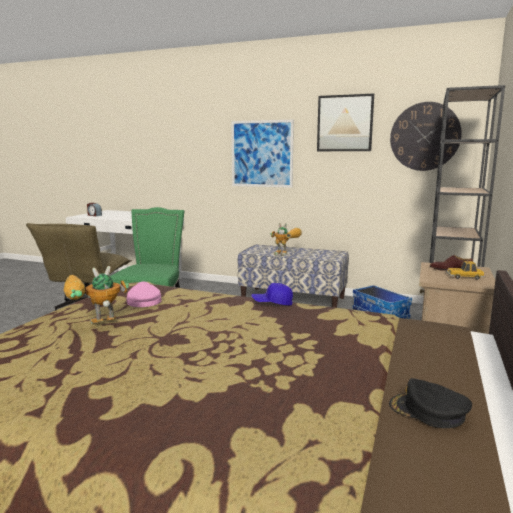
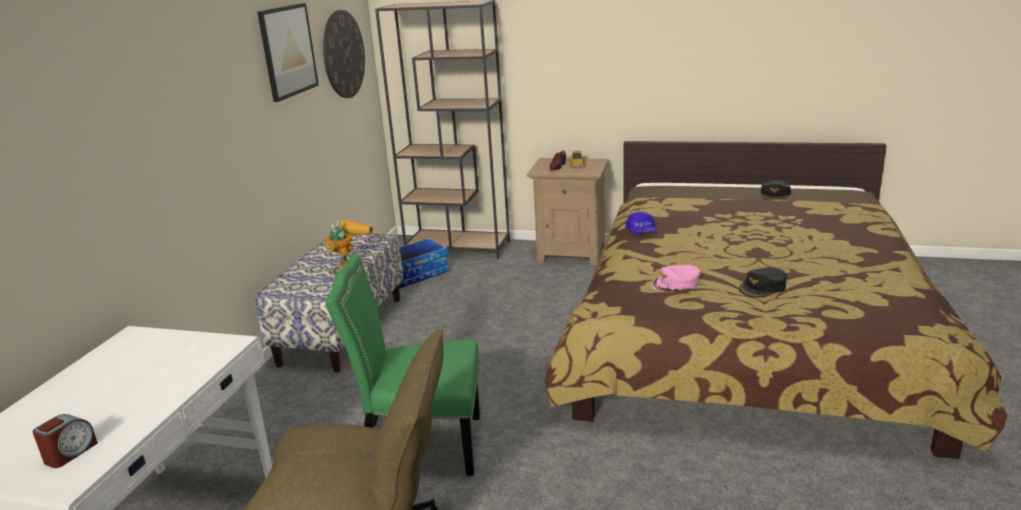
camera: 95 degrees left, 10 degrees up
toy robot [63,266,129,324] -> black cap [739,267,787,298]
picture [231,120,294,188] -> none

